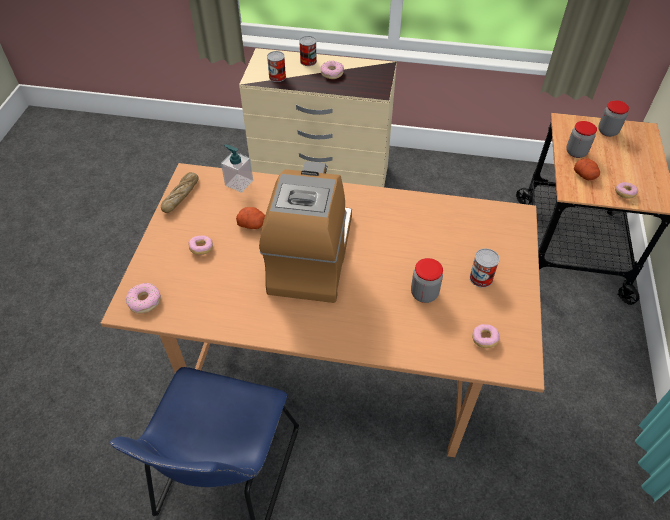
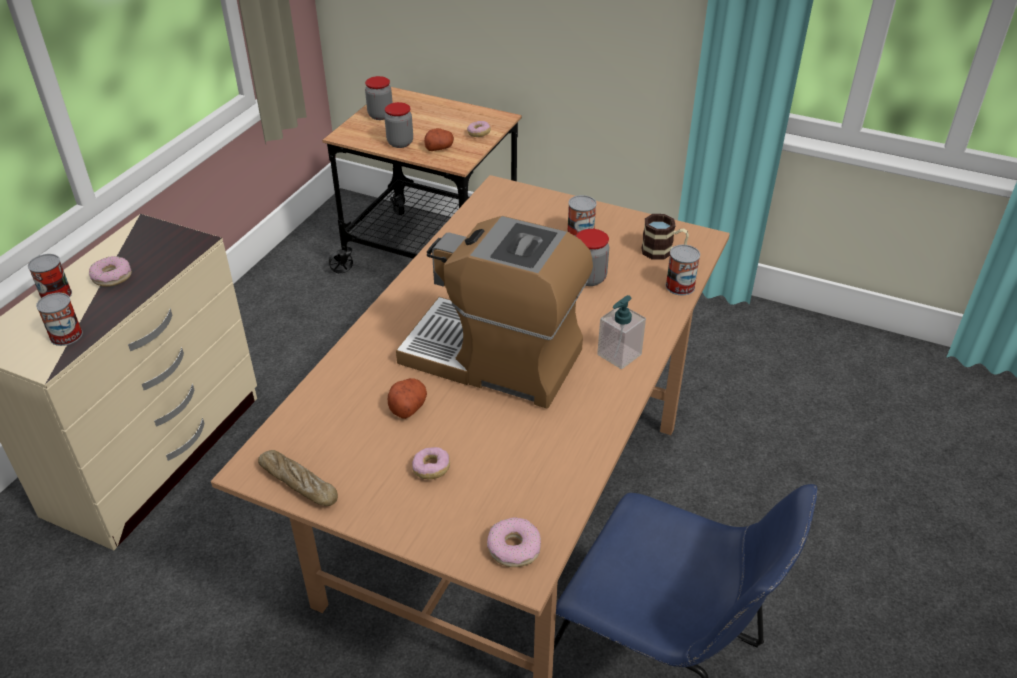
camera: 75 degrees left, 10 degrees down
soap dispenser [221,144,253,193] -> soap dispenser moved to [597,295,646,369]
donut [472,324,499,348] -> mug [641,214,689,260]
none -> can [666,245,700,295]

